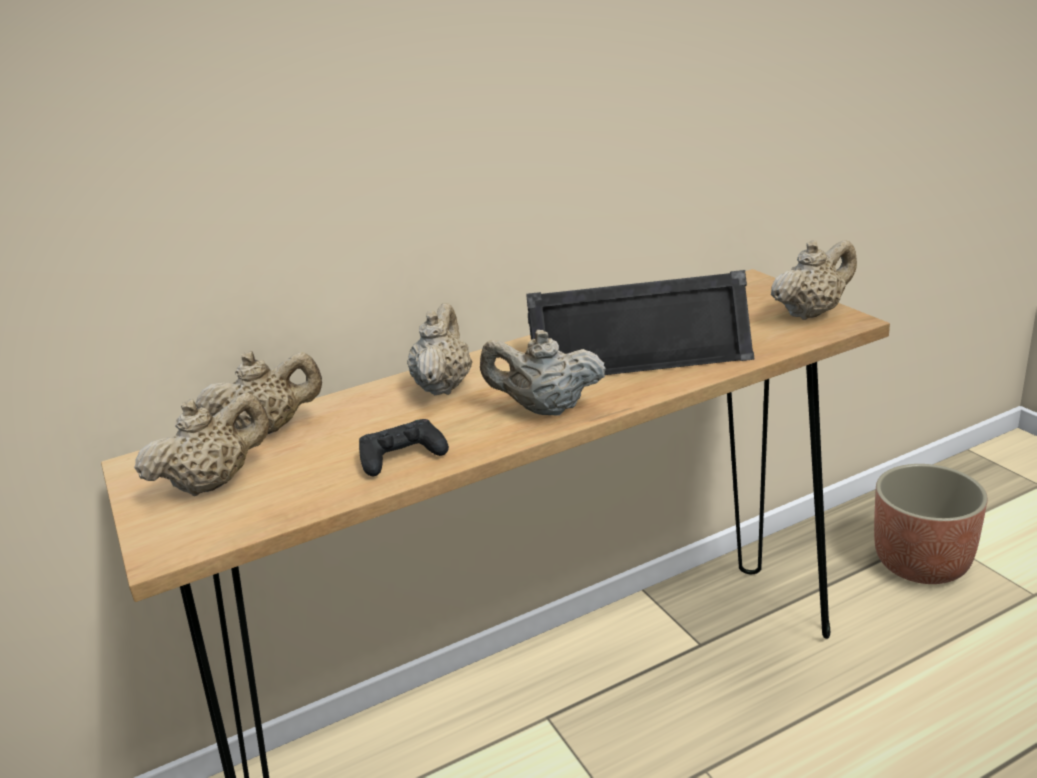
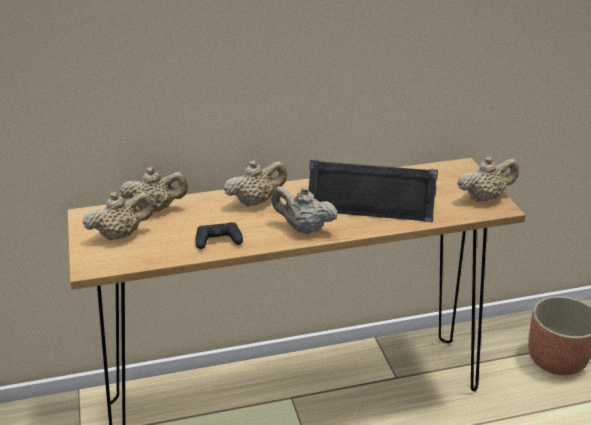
camera: 10 degrees right, 5 degrees up
beige teapot [407,303,472,395] -> beige teapot turned 45 degrees clockwise [224,160,287,206]

